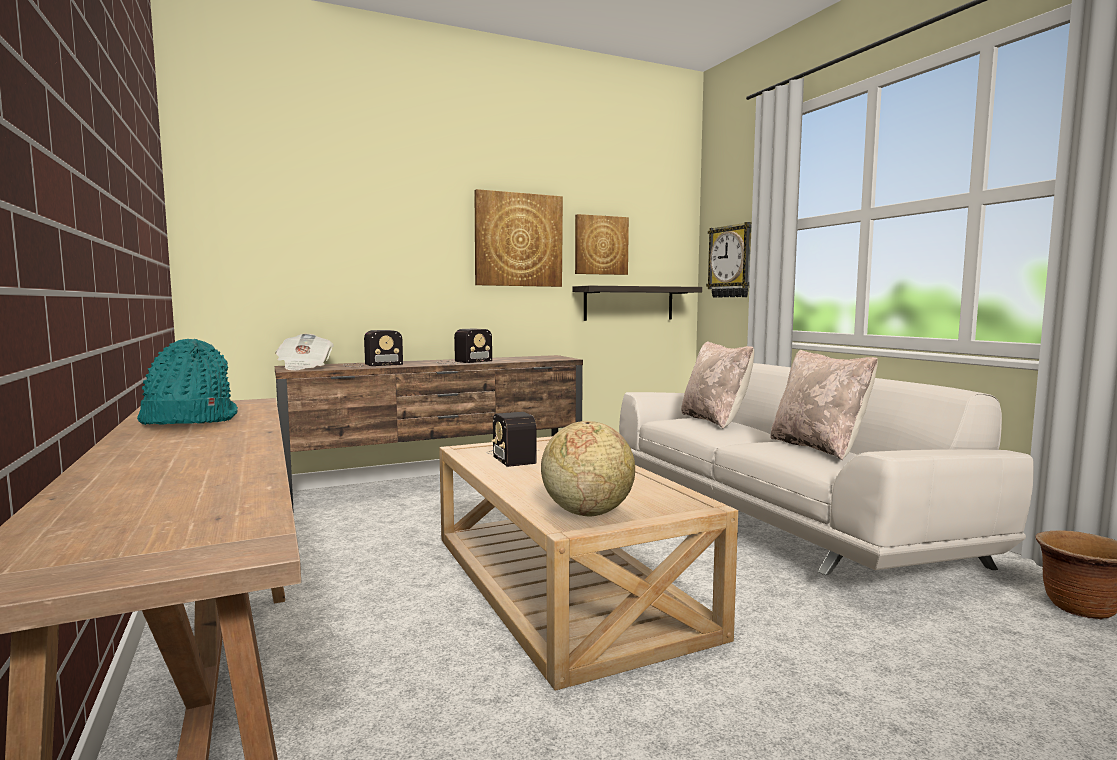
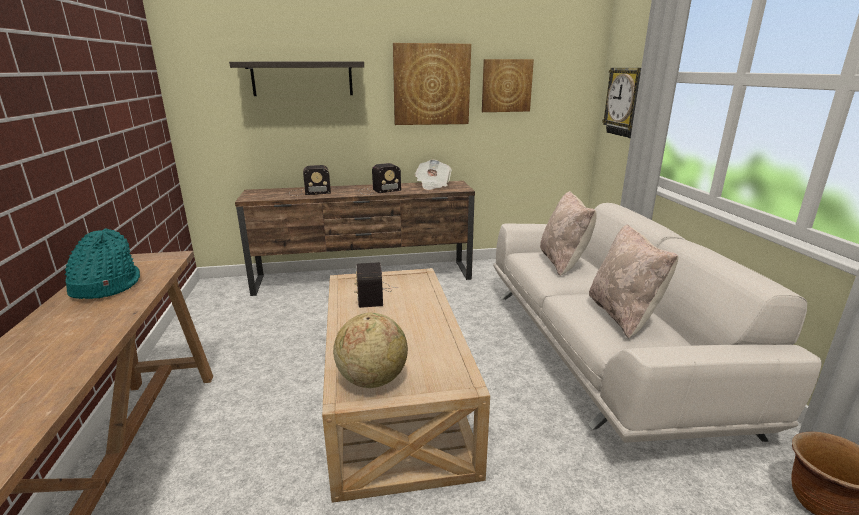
camera: 15 degrees right, 15 degrees up
newspaper [275,334,334,370] -> newspaper moved to [415,160,452,190]
shelf [572,286,702,321] -> shelf moved to [229,62,364,96]

